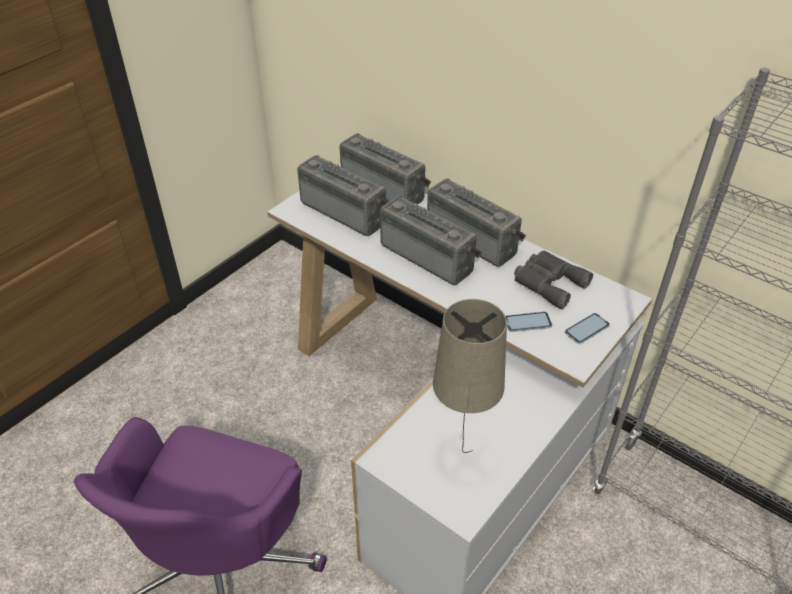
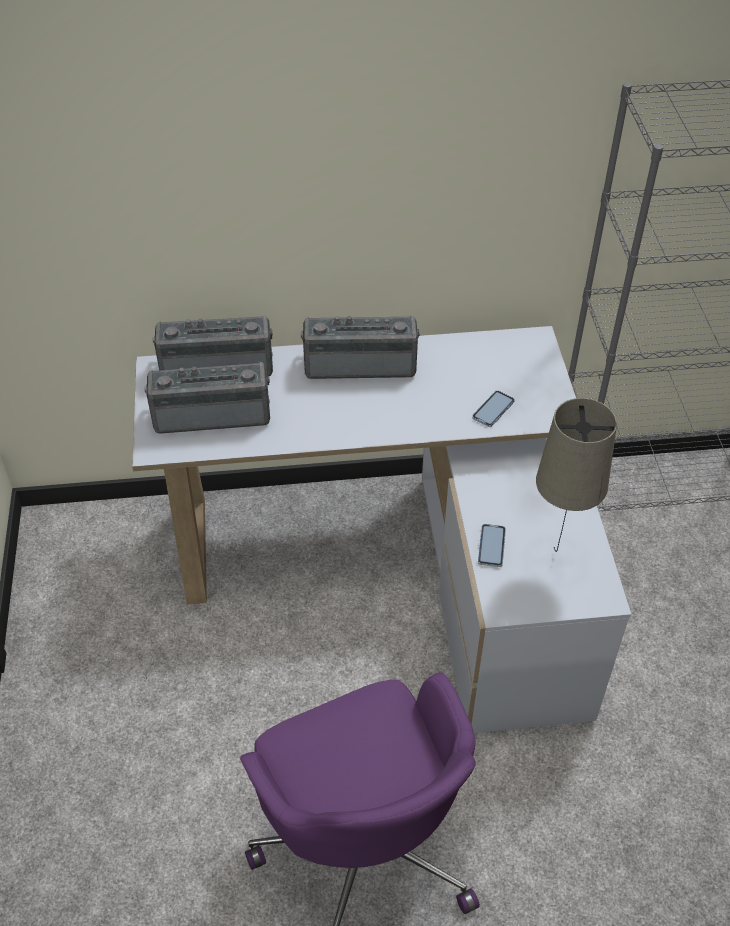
camera: 45 degrees left, 5 degrees up
radio [380,196,482,285] -> none
grey binoculars [514,251,593,309] -> none
phone [565,313,610,344] -> phone moved to [478,524,506,567]

